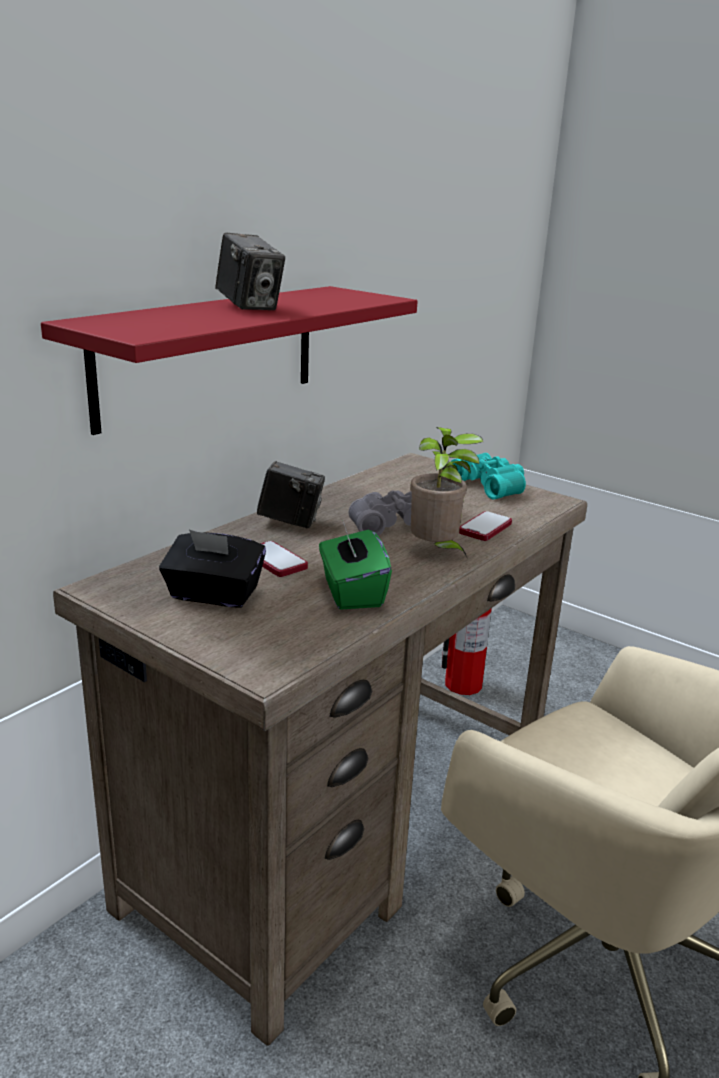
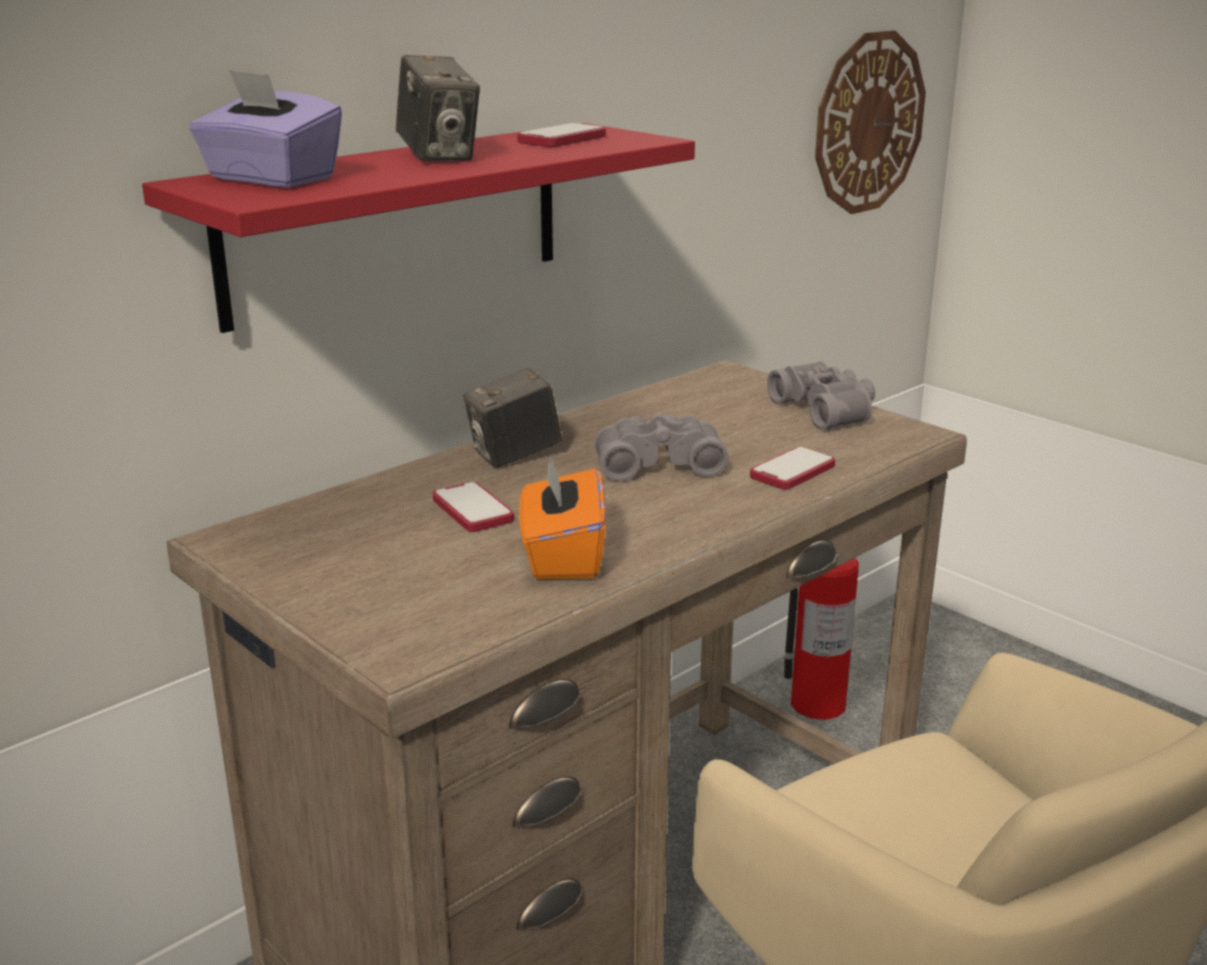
camera: 10 degrees right, 0 degrees up
black tissue box [159,530,266,608] -> none
camera [257,461,325,528] -> camera turned 135 degrees clockwise [463,367,562,468]
green tissue box [319,522,392,610] -> orange tissue box [519,455,606,580]
potted plant [410,427,483,557] -> none
turquoise binoculars [451,453,526,499] -> grey binoculars [767,361,875,430]
none -> purple tissue box [189,70,342,187]
none -> phone [517,123,606,147]
none -> wall clock [815,30,926,214]

